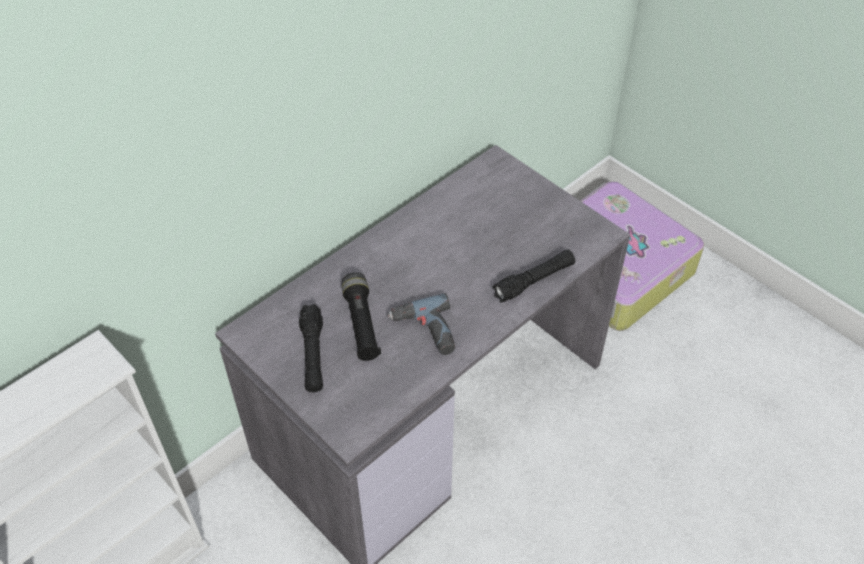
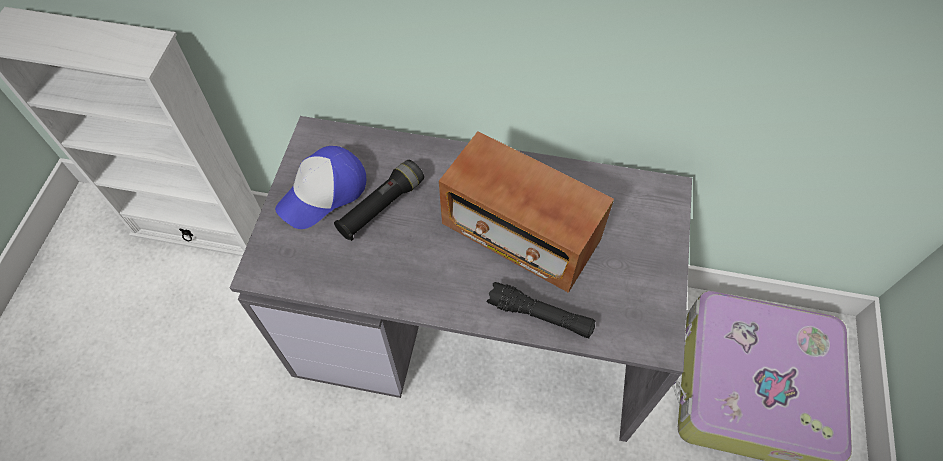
camera: 55 degrees right, 10 degrees up
black flashlight [299,304,323,392] -> cap [275,146,366,229]
power drill [388,293,455,355] -> none
none -> radio [439,131,614,293]

